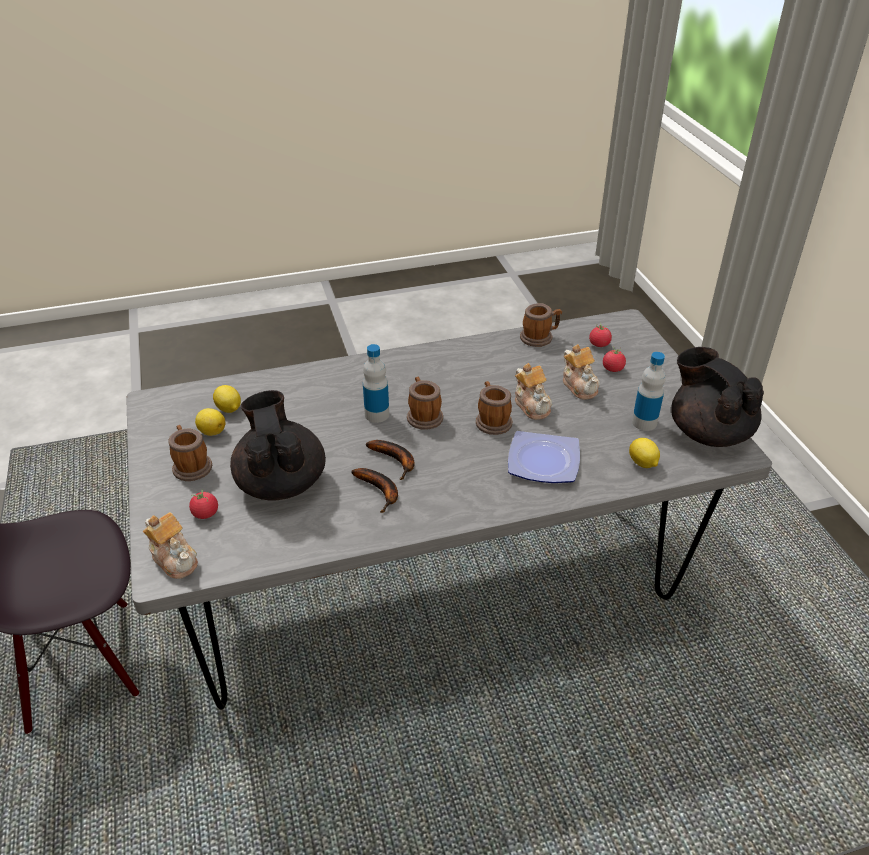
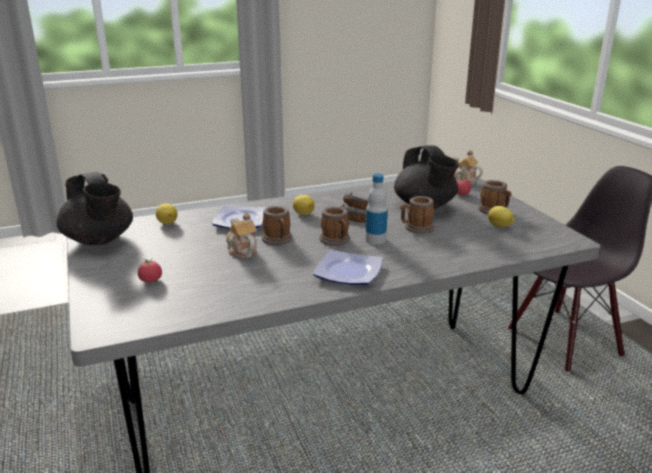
camera: 175 degrees right, 15 degrees down
lemon [213,385,241,413] -> lemon moved to [293,195,315,215]
mug [520,303,562,347] -> mug moved to [400,196,435,234]
teapot [563,344,600,400] -> none
tomato [589,323,612,347] -> none
bottle [632,352,666,431] -> none
none -> plate [313,250,383,285]

